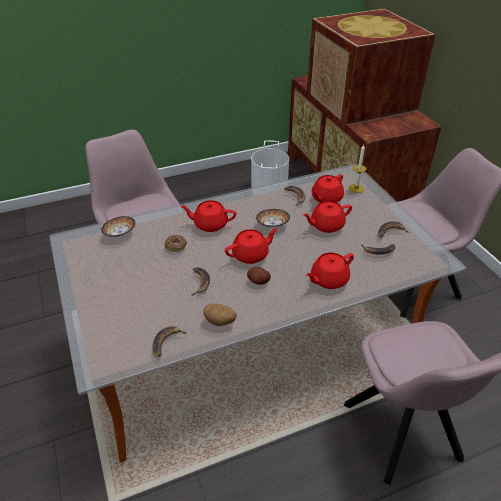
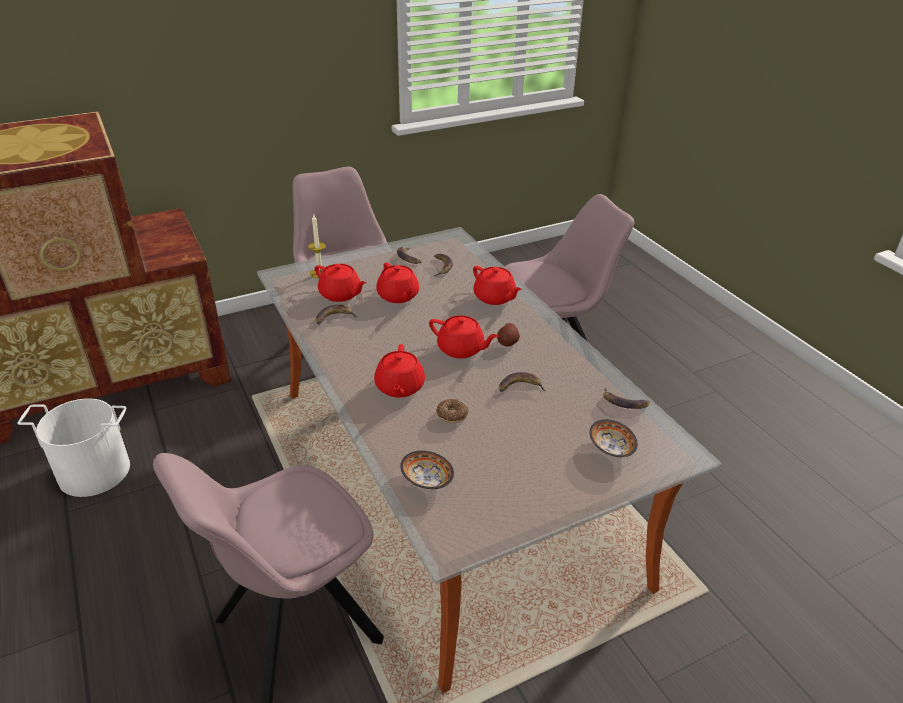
camera: 95 degrees left, 5 degrees down
potato [203,304,237,326] -> none
red teapot [225,228,278,264] -> red teapot turned 150 degrees clockwise [429,315,498,359]
bowl [256,209,290,228] -> bowl moved to [590,419,638,457]

